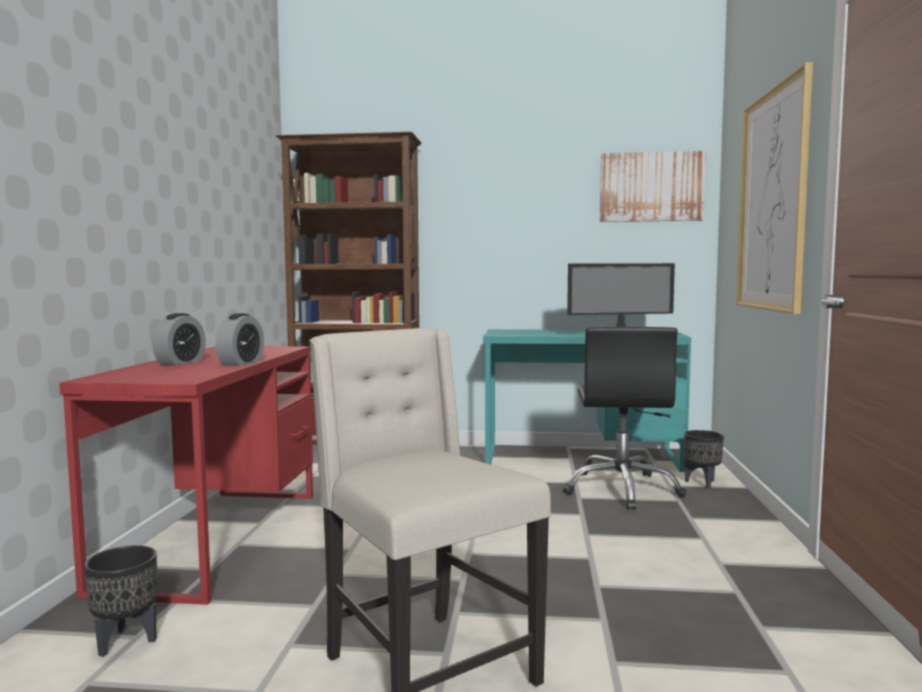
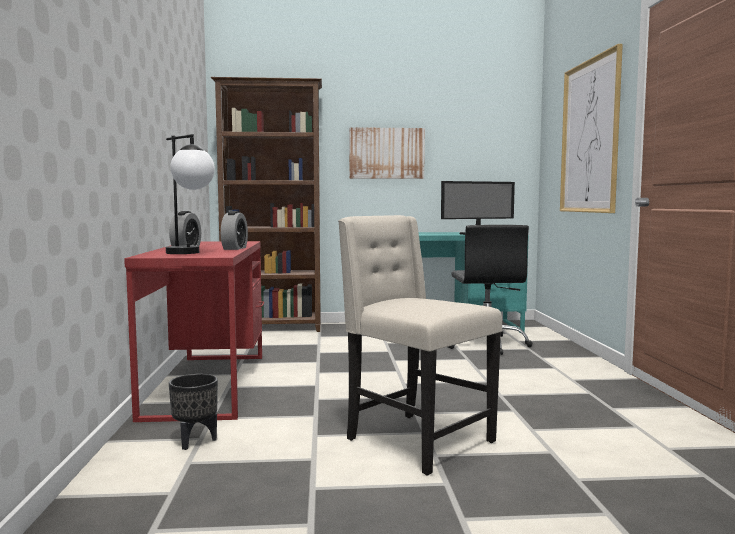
camera: 10 degrees left, 0 degrees up
picture [600,151,706,222] -> picture moved to [349,127,425,179]
black planter [684,430,724,489] -> none
none -> table lamp [166,134,215,254]

